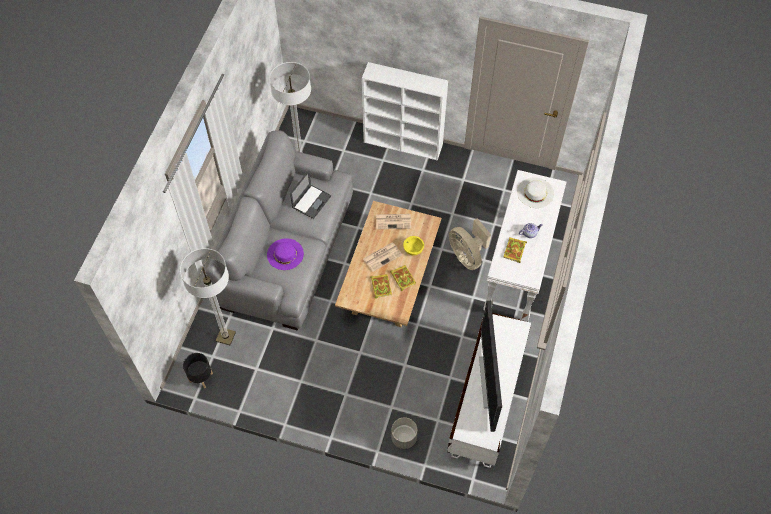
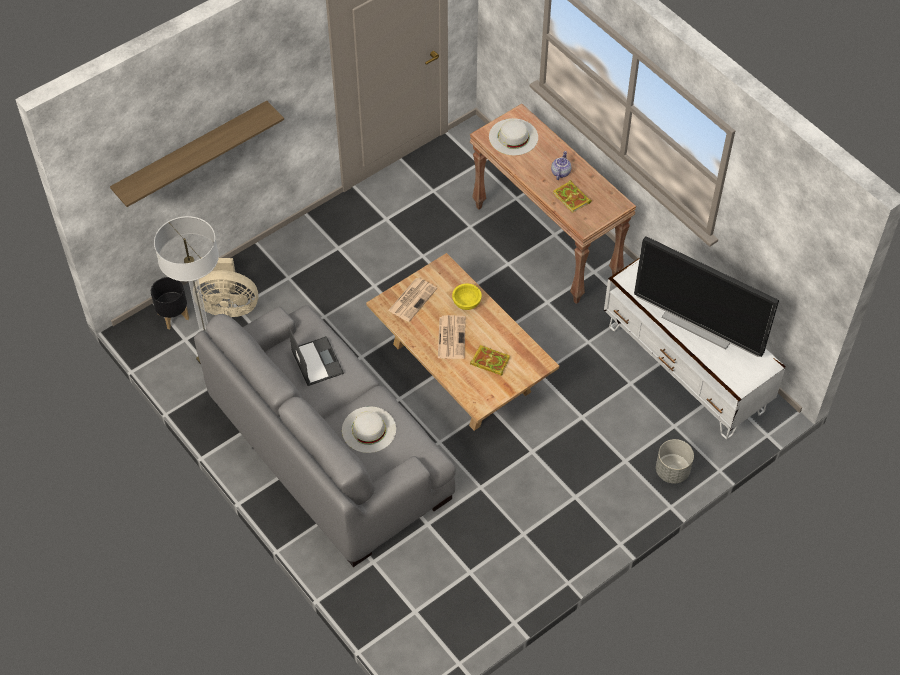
camera: 55 degrees left, 5 degrees down
floor lamp [180,248,236,345] -> none
black planter [183,353,213,388] -> black planter moved to [151,277,189,329]
purple hat [267,238,304,270] -> white hat [342,406,396,453]
white bookcase [362,62,448,161] -> none
book [390,265,416,291] -> none
beige fan [449,218,491,270] -> beige fan moved to [198,257,258,317]
white console table [483,170,566,322] -> brown console table [470,104,636,304]
none -> shelf [110,101,284,207]

